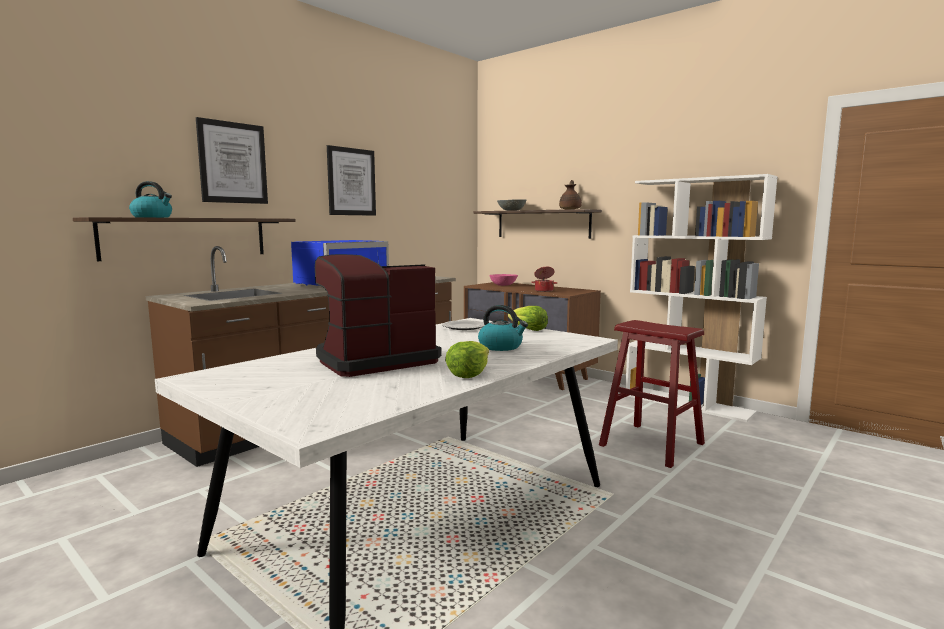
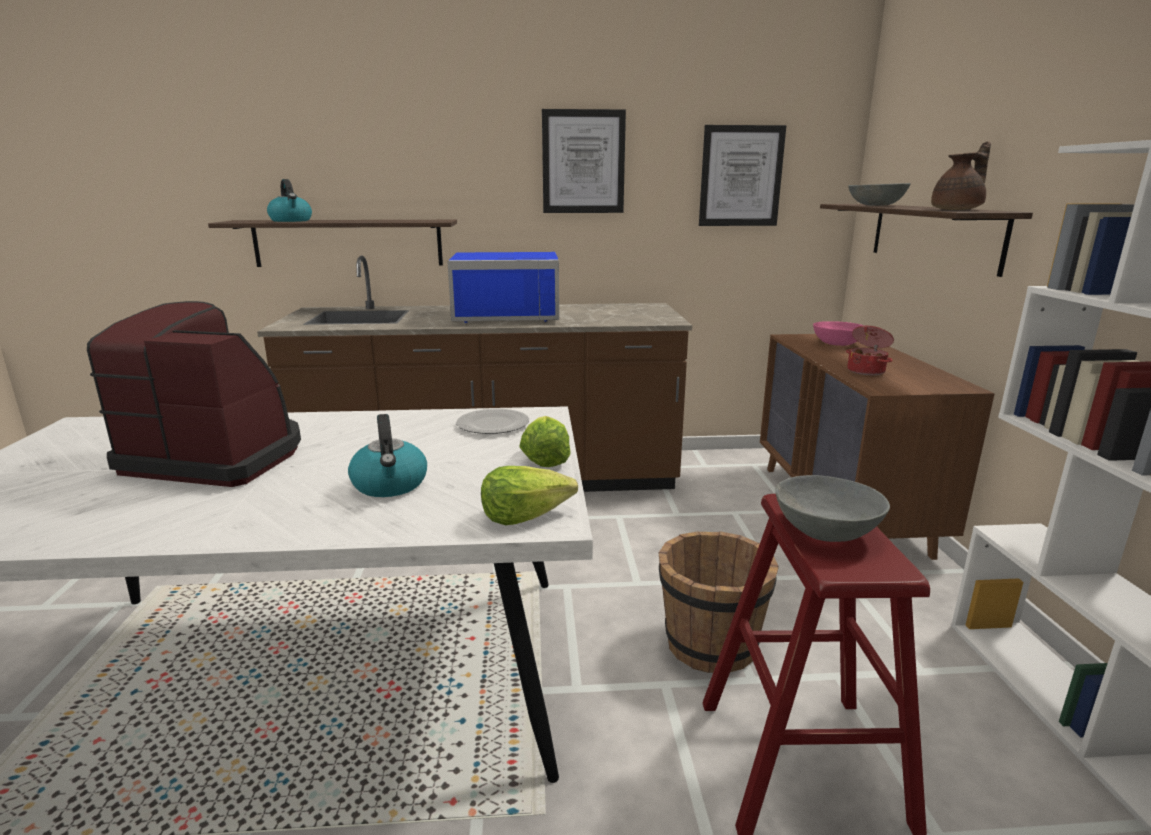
camera: 45 degrees right, 10 degrees up
picture [196,117,268,204] -> picture moved to [699,125,786,226]
lettuce [445,341,489,378] -> lettuce moved to [481,466,578,525]
none -> brown bucket [659,531,779,673]
none -> grey bowl [775,475,890,542]

